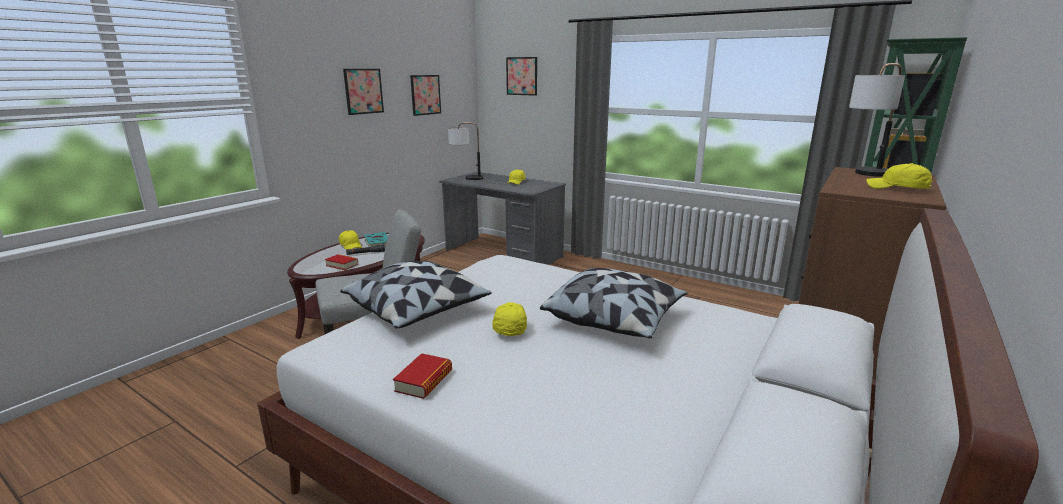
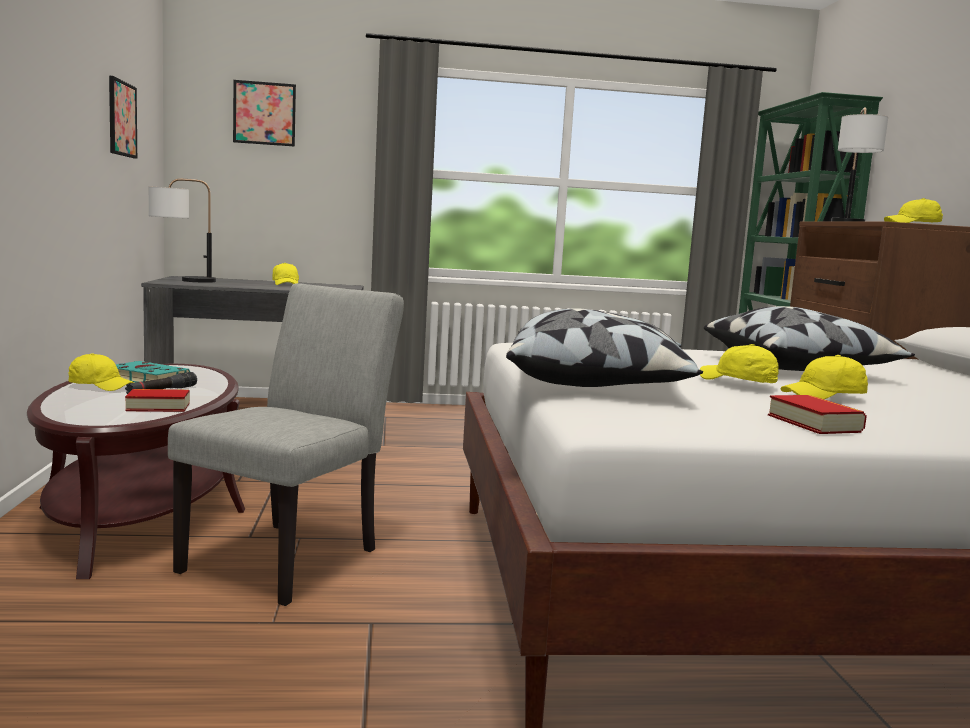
camera: 40 degrees left, 10 degrees down
picture [343,69,384,115] -> none
none -> yellow cap [781,355,868,400]

